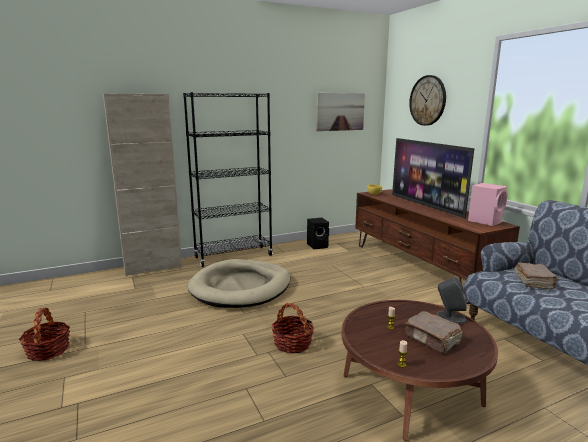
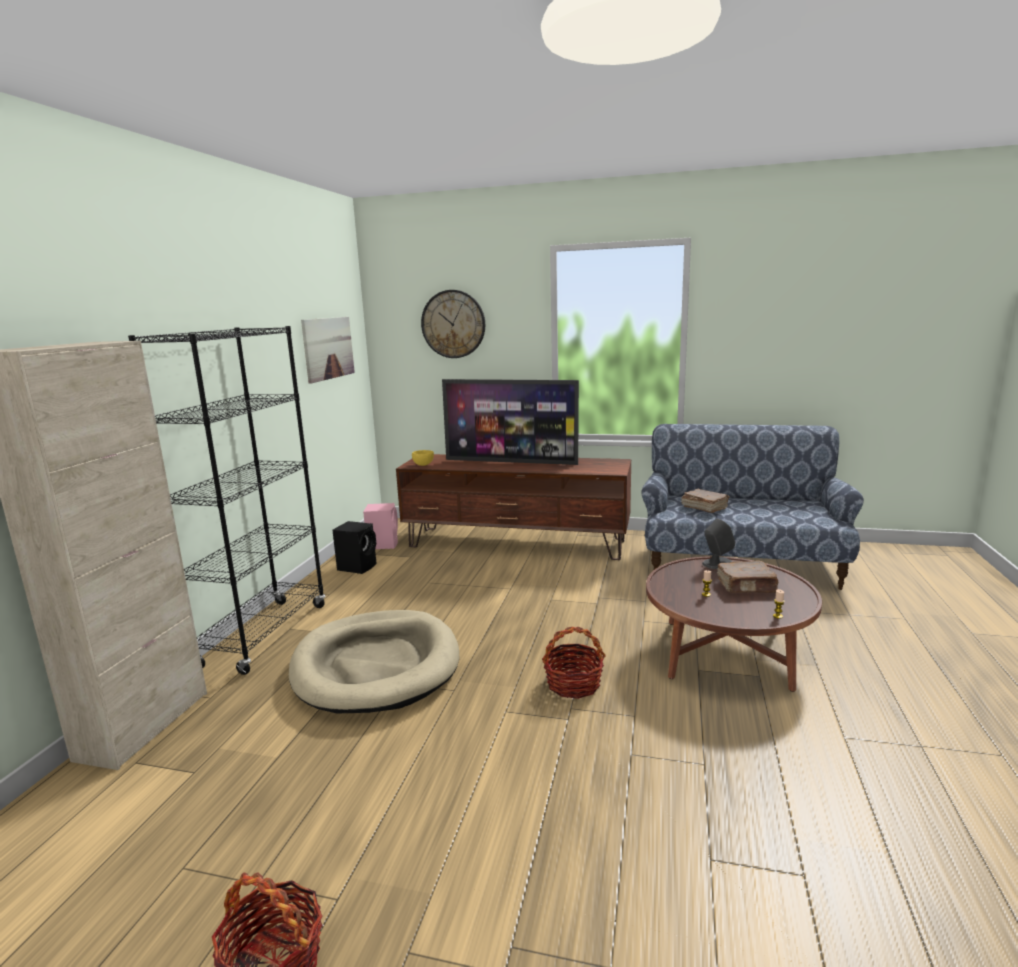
camera: 50 degrees left, 0 degrees up
pink speaker [468,183,508,226] -> pink speaker moved to [363,503,398,549]

